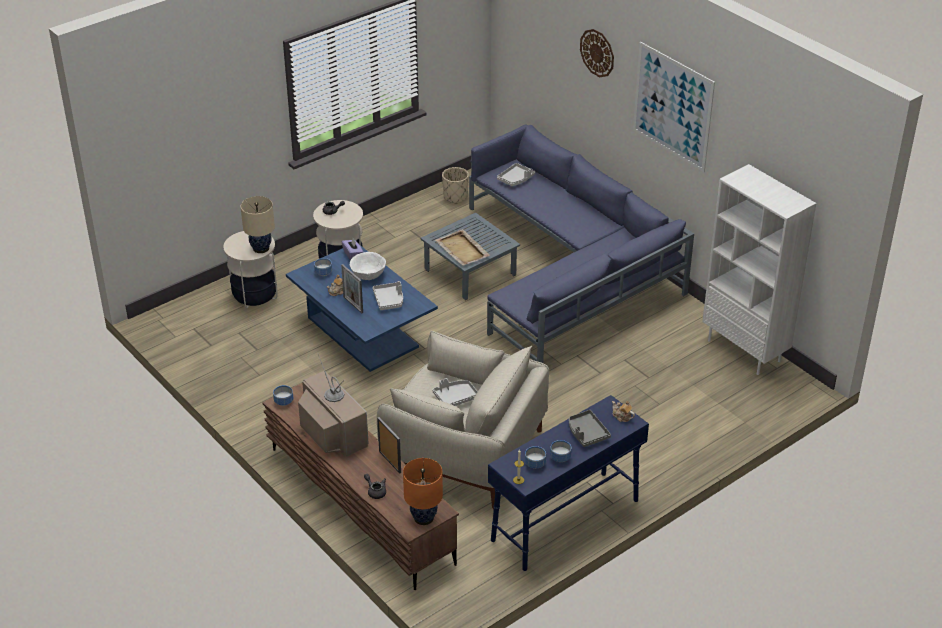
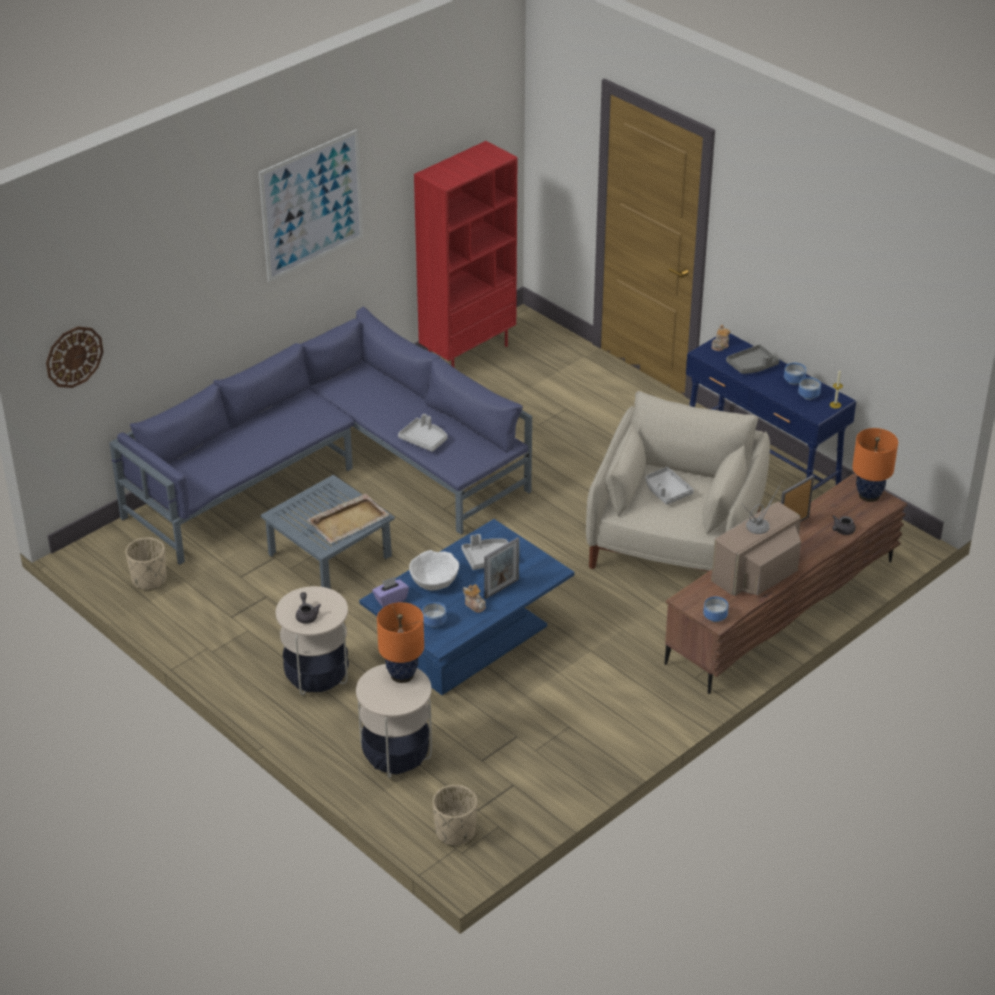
camera: 95 degrees left, 0 degrees up
beige table lamp [241,196,275,253] -> orange table lamp [377,602,424,683]
grey tray [497,163,535,186] -> grey tray moved to [398,414,448,452]
wall clock [580,29,614,77] -> wall clock moved to [46,326,104,388]
white bookcase [702,164,816,375] -> red bookcase [414,141,517,367]
none -> beige planter [433,785,477,846]

